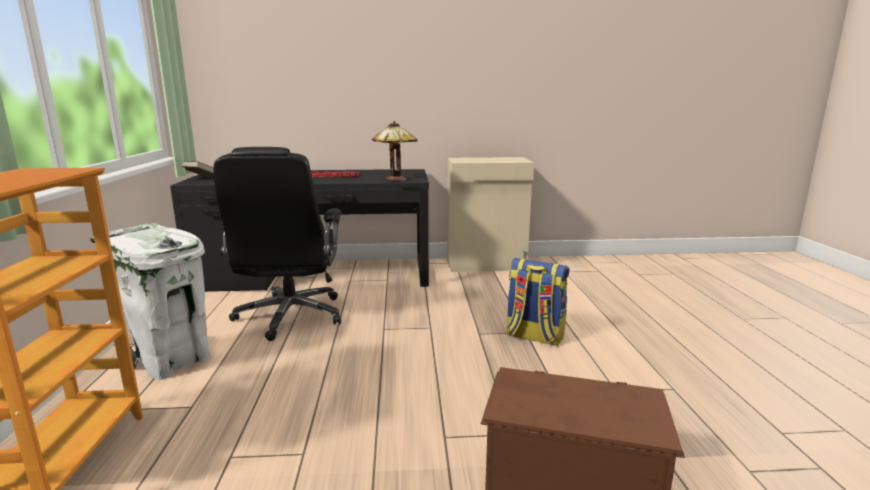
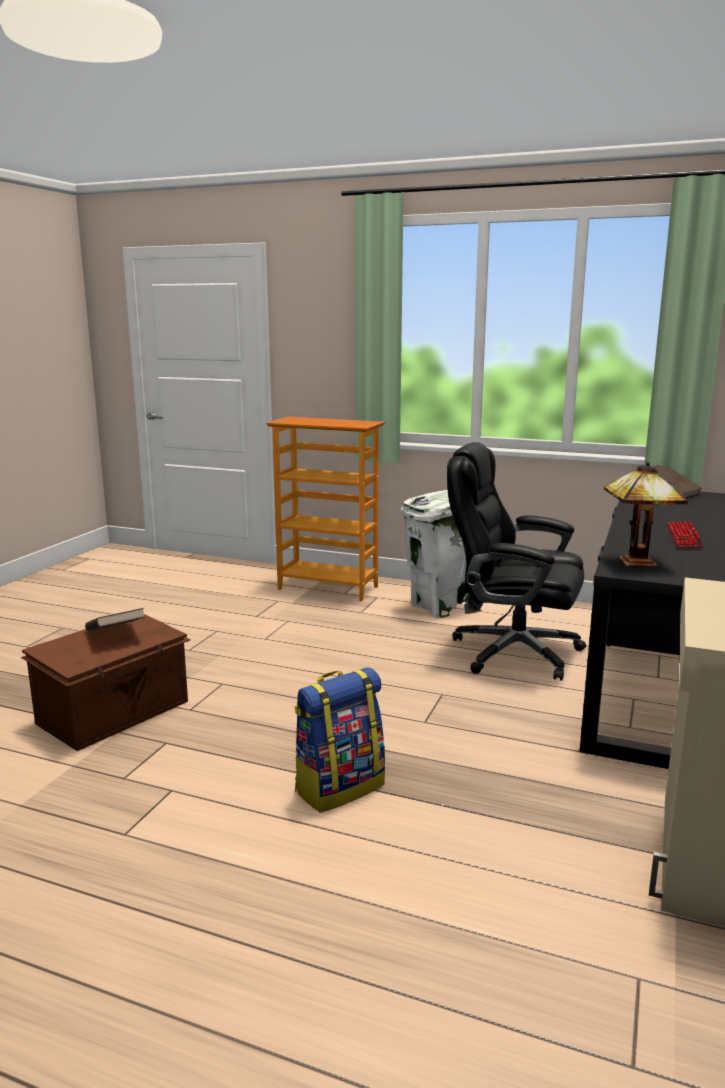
camera: 115 degrees right, 0 degrees up
none -> brown book [85,608,146,631]

